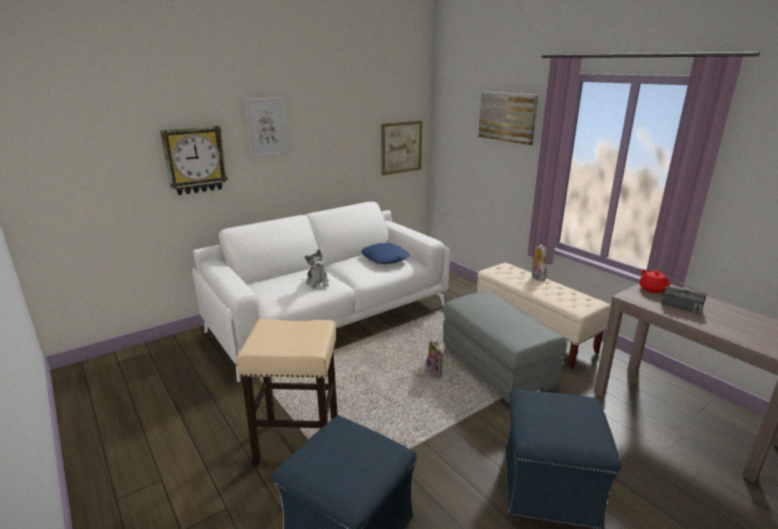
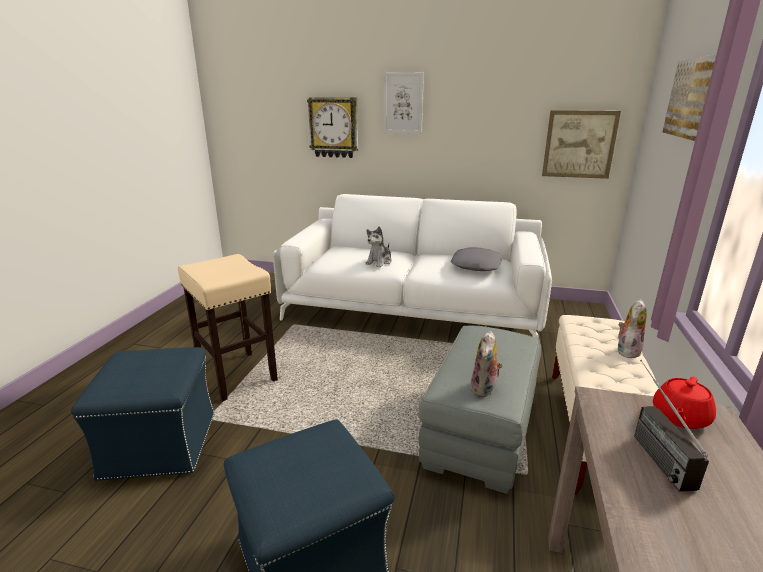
camera: 50 degrees right, 0 degrees up
blue pillow [361,243,410,264] -> grey pillow [451,247,502,271]
plush toy [425,337,444,378] -> plush toy moved to [471,330,503,397]

